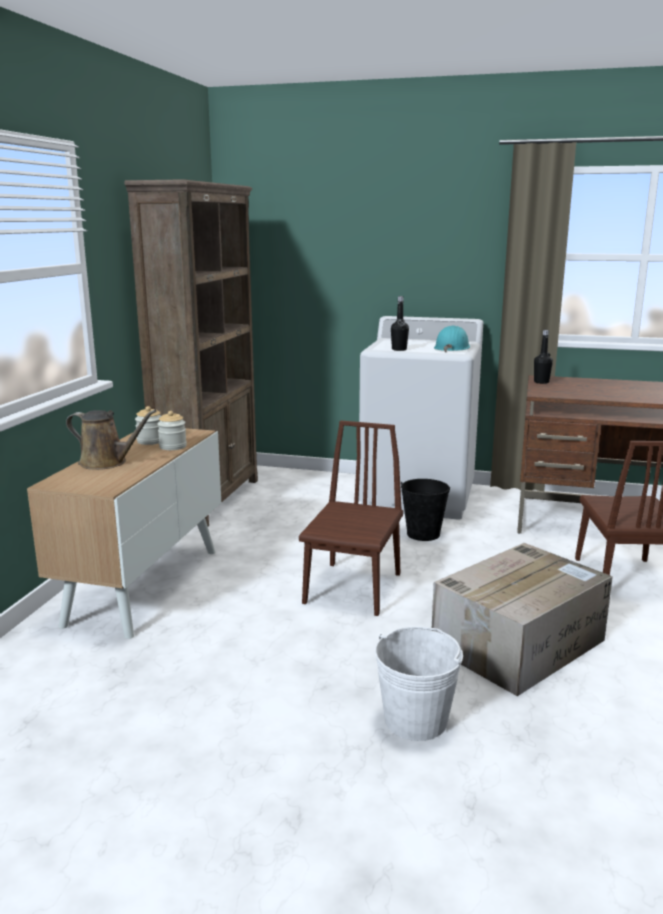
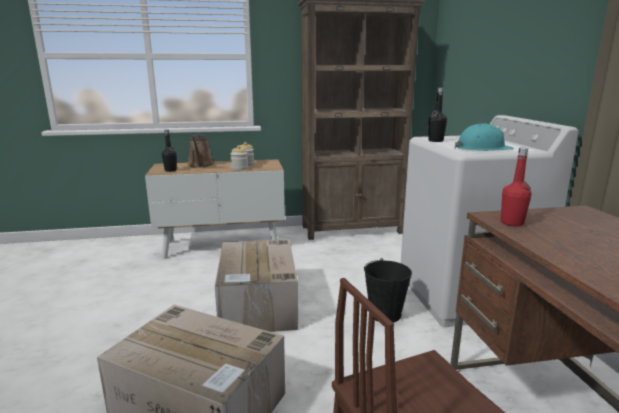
camera: 65 degrees right, 0 degrees up
brown chair [299,420,403,616] -> cardboard box [215,239,298,332]
white bucket [375,626,463,741] -> none
black bottle [534,330,553,384] -> black bottle moved to [162,130,177,172]
none -> red bottle [500,148,532,226]

